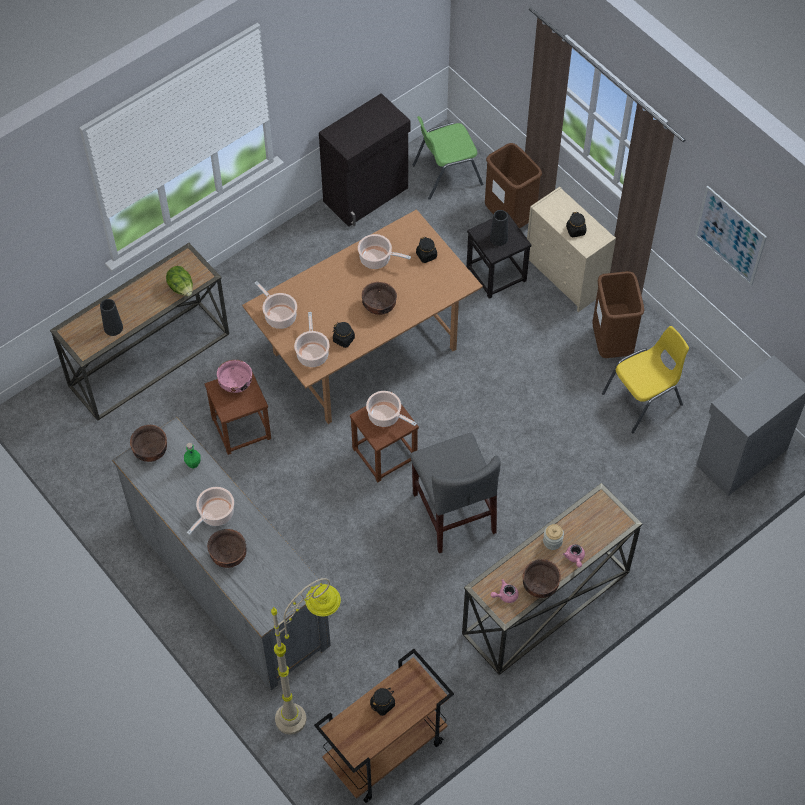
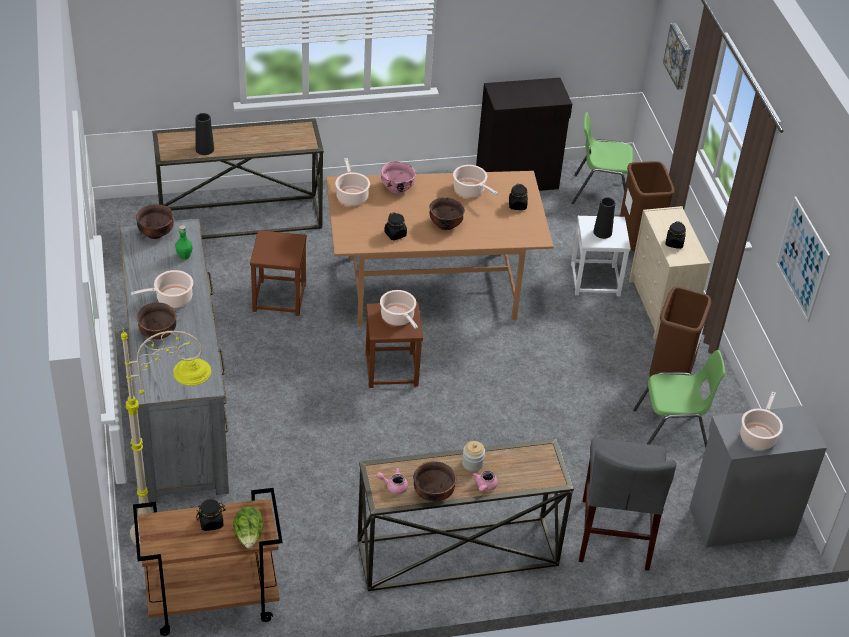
camera: 25 degrees right, 15 degrees down
lettuce [166,266,193,296] -> lettuce moved to [233,507,264,548]
pink bowl [217,360,252,393] -> pink bowl moved to [381,162,416,194]
cooking pot [294,312,330,367] -> cooking pot moved to [740,392,783,450]
grey chair [410,433,501,553] -> grey chair moved to [579,438,677,571]
black stool [467,213,531,299] -> white stool [571,216,631,296]
yellow chair [602,326,689,433] -> green chair [633,350,725,448]
none -> picture [663,23,691,90]

